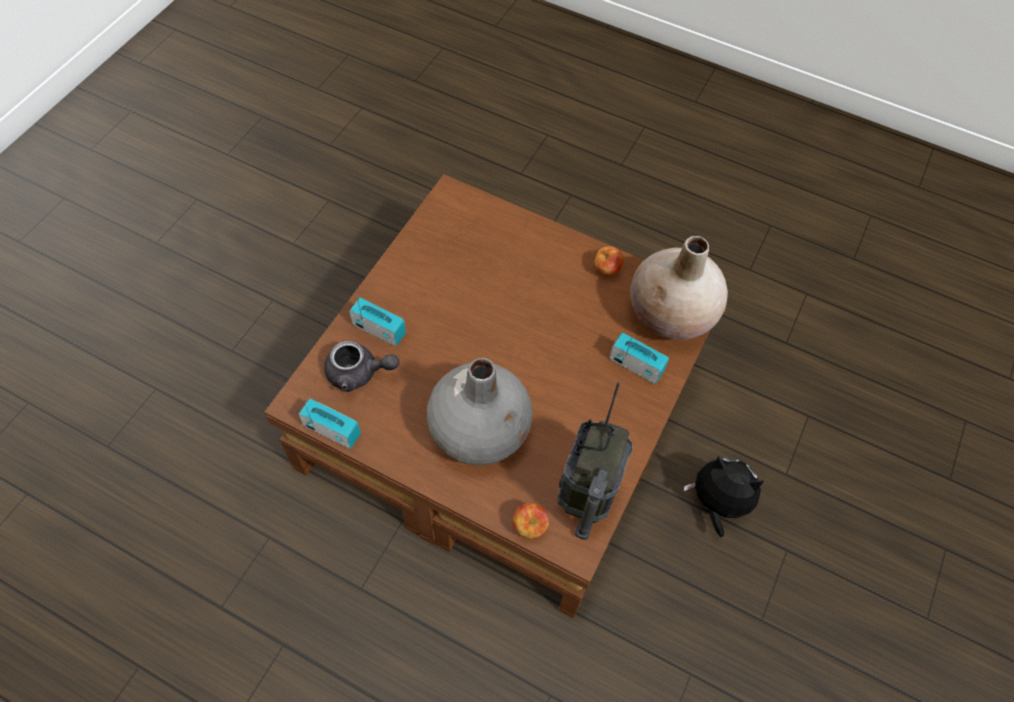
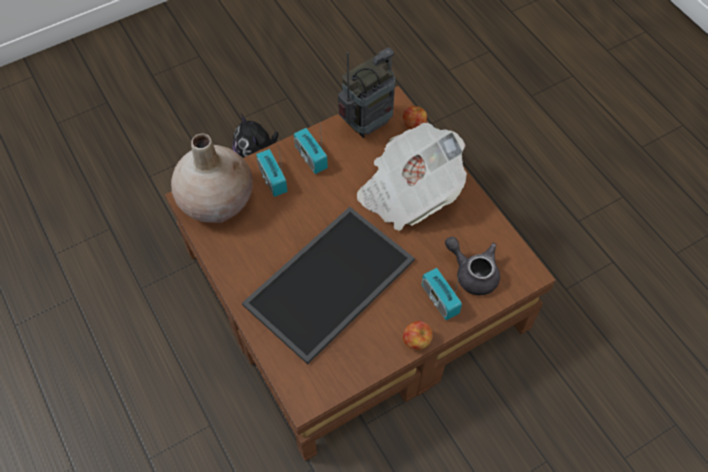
camera: 145 degrees left, 0 degrees up
radio [299,399,361,449] -> radio moved to [294,127,328,174]
grey vase [427,358,533,465] -> newspaper [357,123,467,231]
apple [594,246,624,275] -> apple moved to [403,321,433,350]
none -> tray [242,207,415,364]

